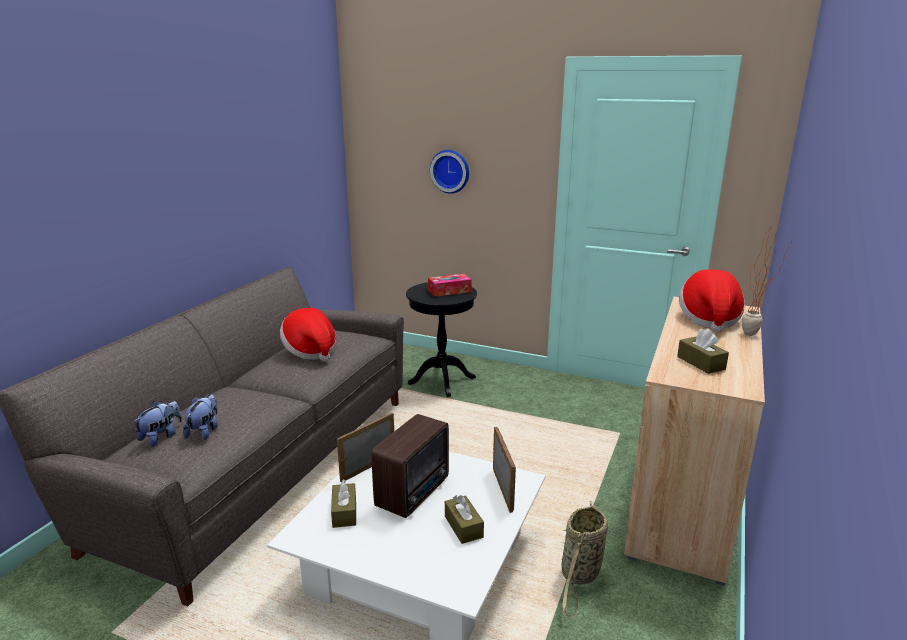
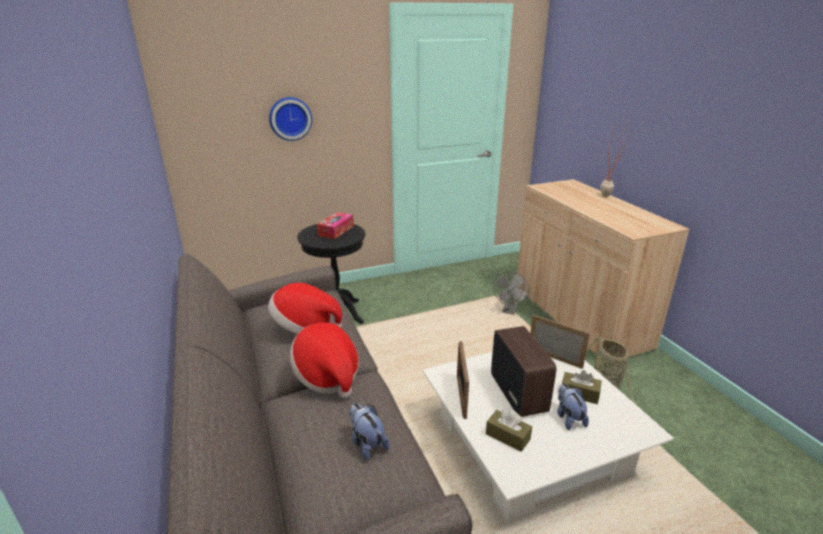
camera: 45 degrees left, 5 degrees up
plush toy [133,401,182,447] -> plush toy moved to [557,384,589,430]
brown tissue box [677,328,729,374] -> none
hat [679,269,745,333] -> hat moved to [290,322,359,398]
none -> grey fan [493,271,529,315]

